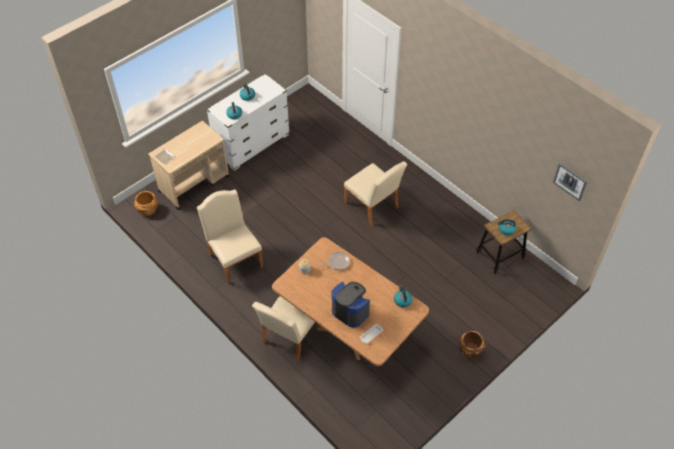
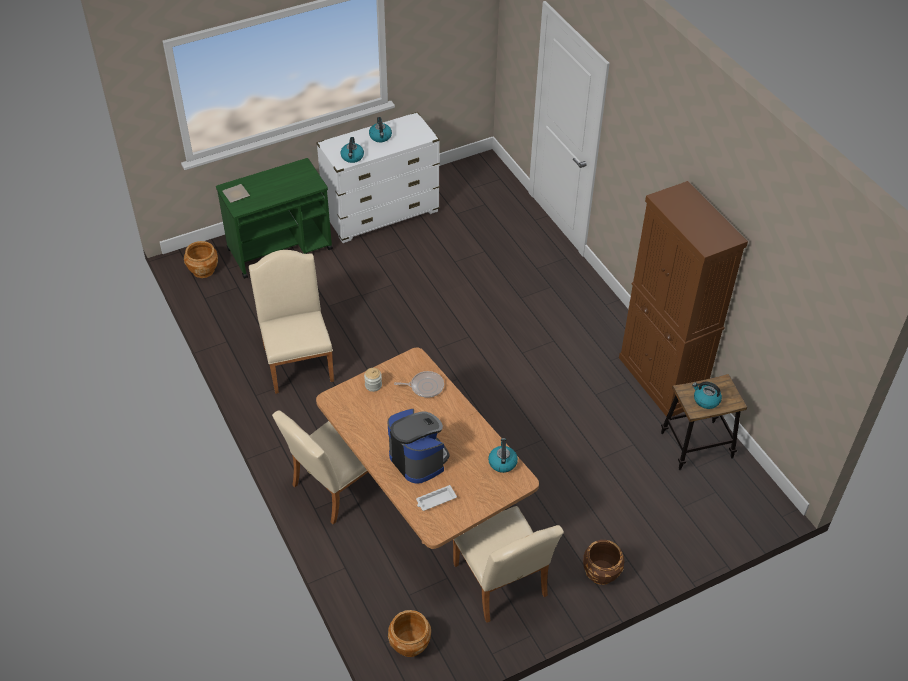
camera: 15 degrees right, 5 degrees down
beige cart [149,121,229,210] -> green cart [216,158,333,279]
beige chair [344,161,407,227] -> beige chair moved to [453,506,564,622]
picture [553,163,588,201] -> none
none -> brown planter [388,610,431,657]
none -> brown cabinet [619,181,748,417]

